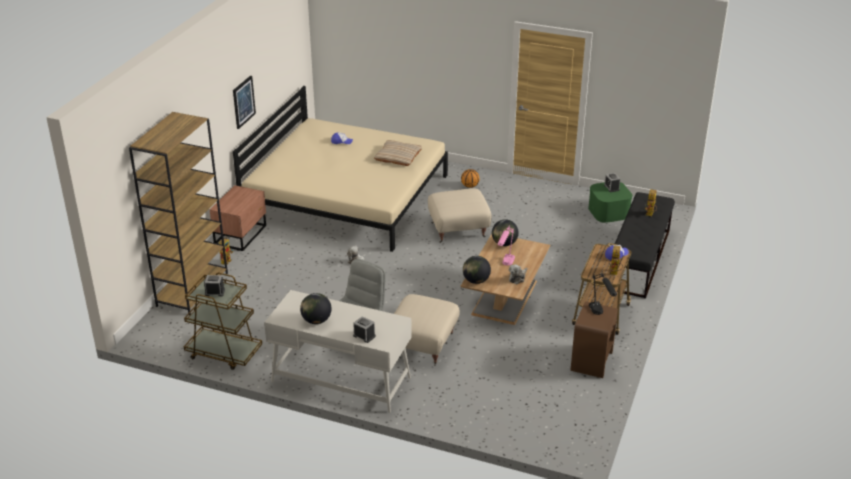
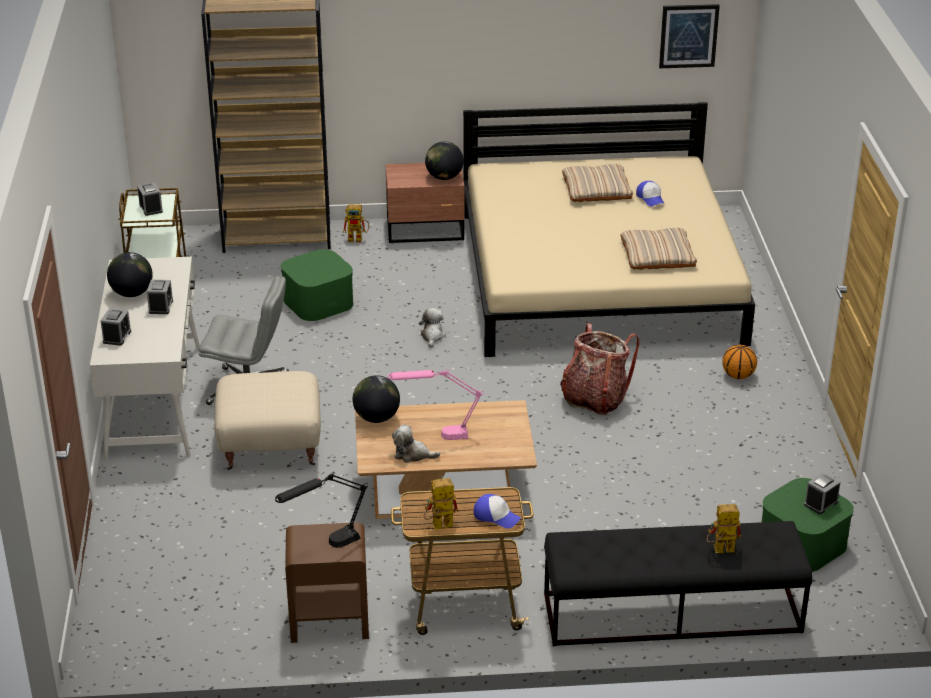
camera: 65 degrees right, 0 degrees up
picture [233,76,256,129] -> picture moved to [659,4,720,68]
beige ottoman [428,188,492,243] -> backpack [560,323,639,415]
globe [492,219,519,246] -> globe moved to [425,141,464,180]
none -> alarm clock [147,280,173,314]
none -> green storage box [281,249,353,321]
none -> beige pillow [562,164,633,202]

